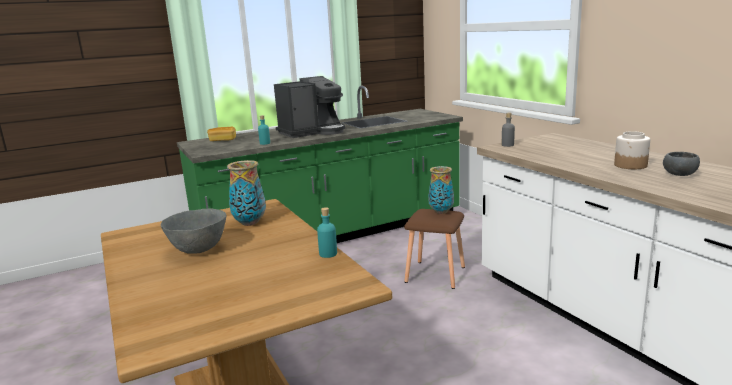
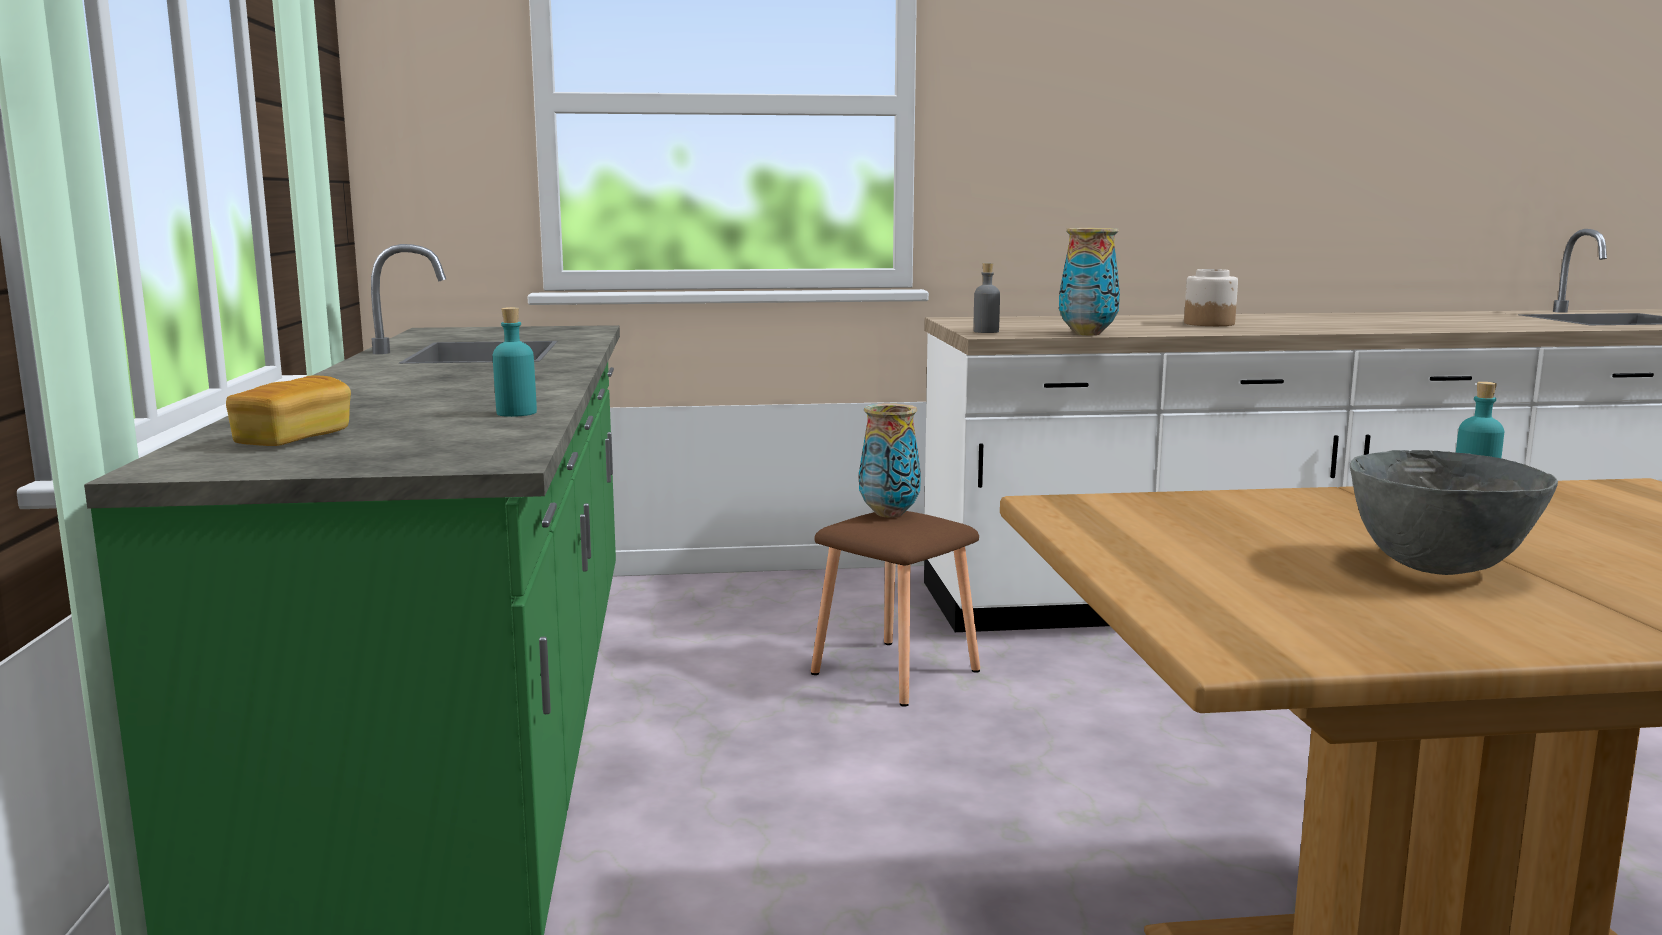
camera: 70 degrees left, 5 degrees down
vase [227,160,266,226] -> vase moved to [1059,228,1120,335]
coffee machine [274,76,345,138] -> none
grey bowl [663,152,700,176] -> none

